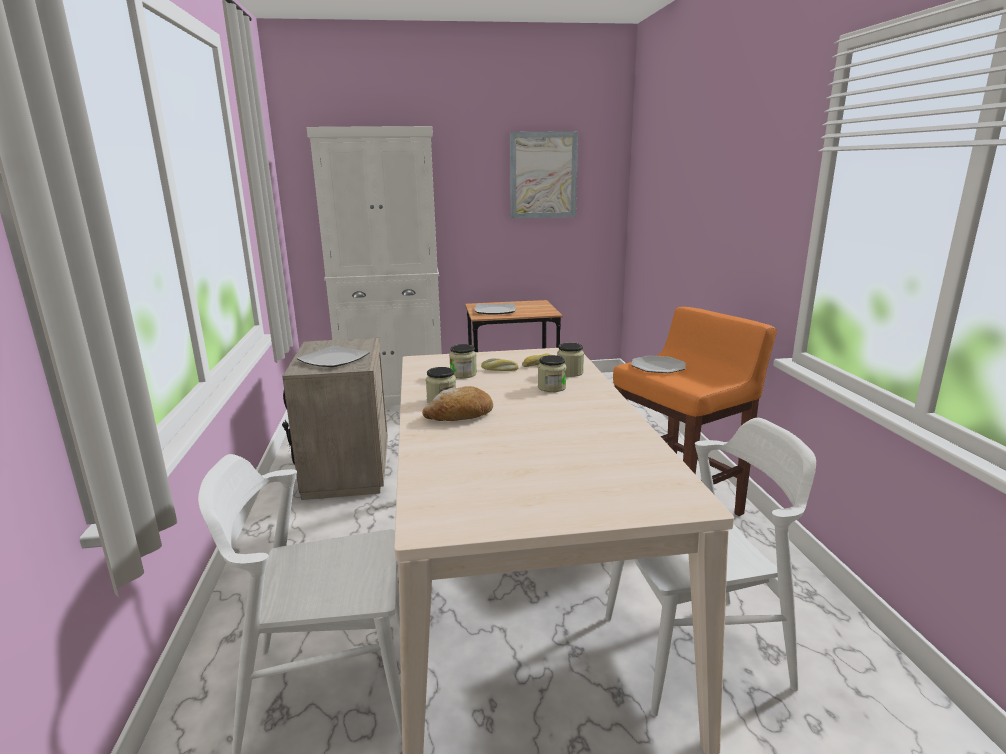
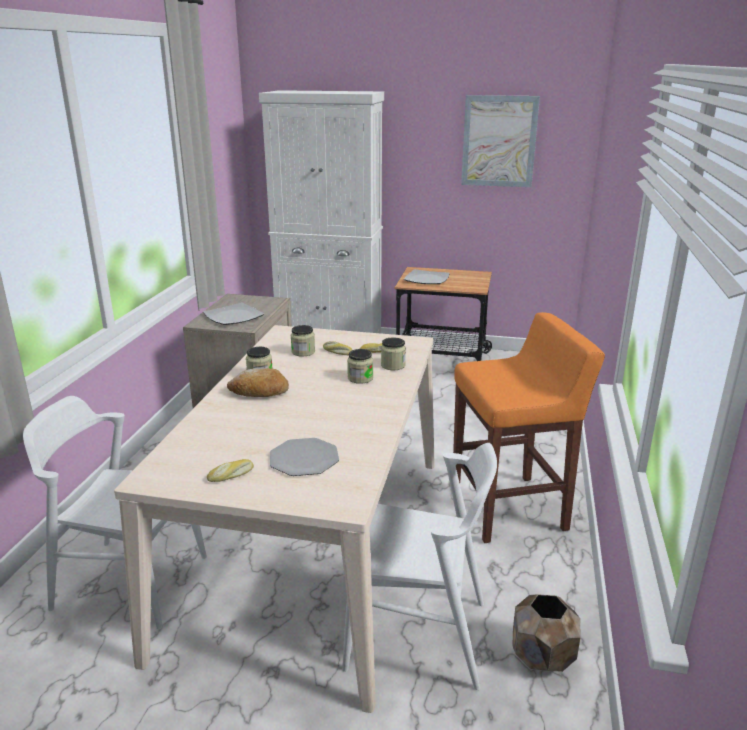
camera: 20 degrees right, 5 degrees up
plate [631,355,686,373] -> plate moved to [270,438,339,476]
none -> bread [207,459,254,482]
none -> brown planter [512,594,581,672]

